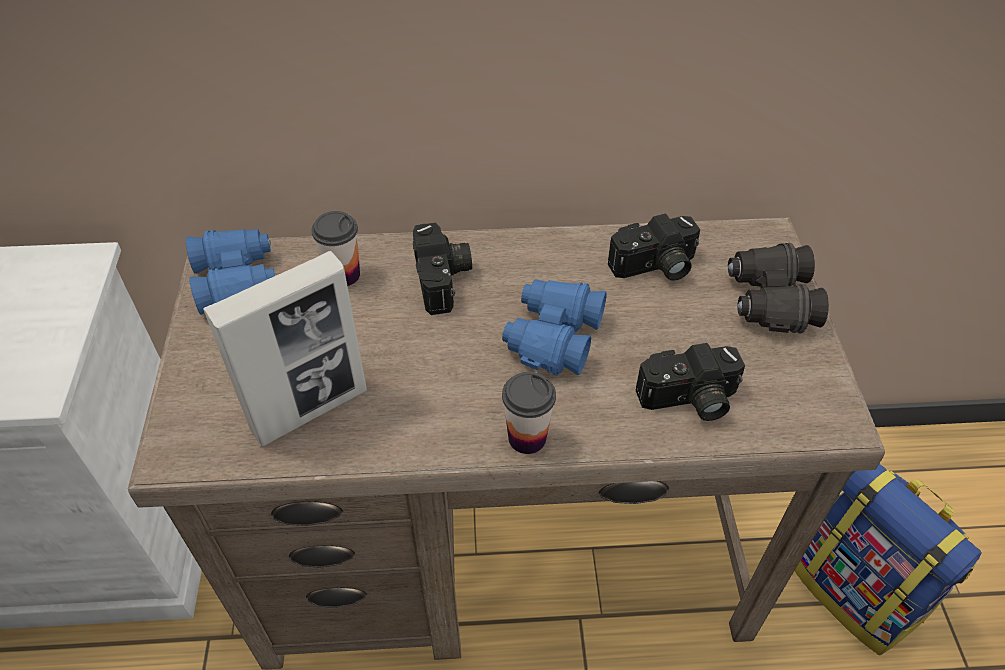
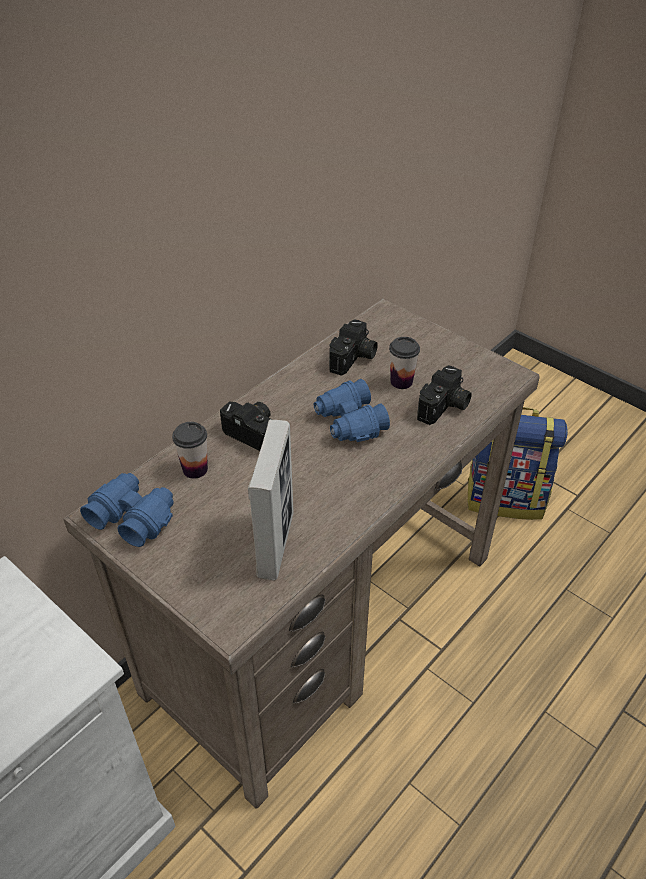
camera: 45 degrees left, 5 degrees down
cup [502,372,556,454] -> cup moved to [389,337,420,389]
black binoculars [728,243,829,334] -> none

